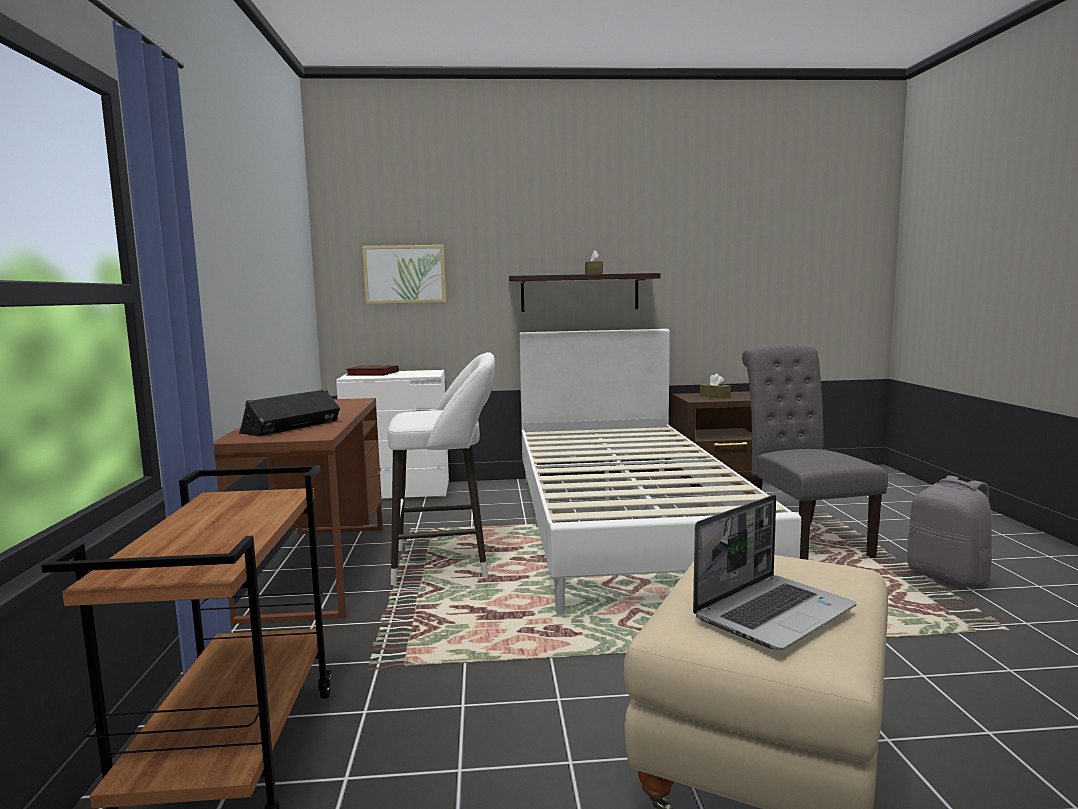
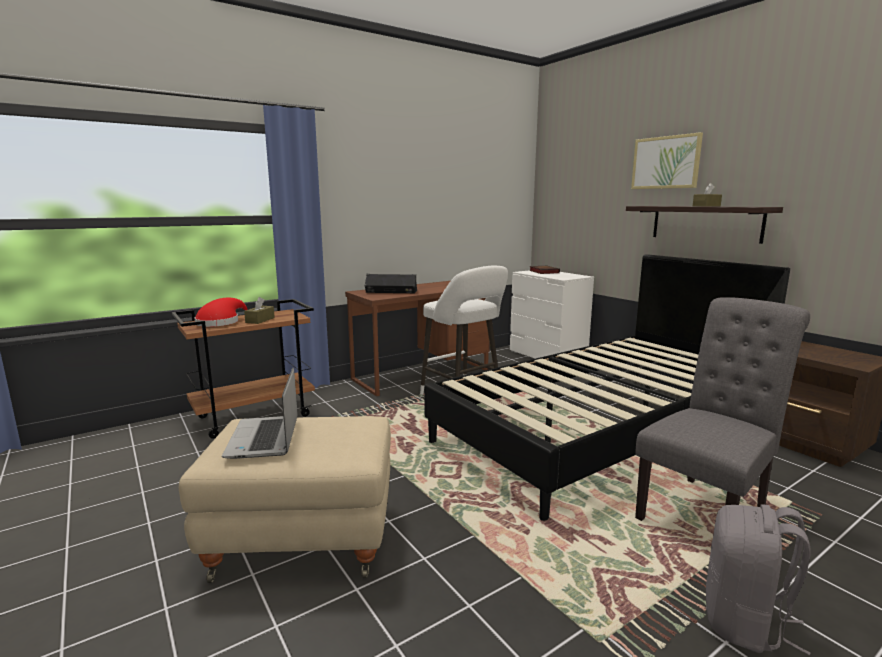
camera: 60 degrees right, 5 degrees up
picture [362,245,446,304] -> picture moved to [631,132,703,189]
white bed [519,329,801,614] -> black bed [424,254,790,521]
laptop [693,495,857,650] -> laptop turned 60 degrees clockwise [222,368,298,459]
brown tissue box [700,374,731,399] -> brown tissue box moved to [244,297,275,324]
none -> red hat [194,298,248,327]

